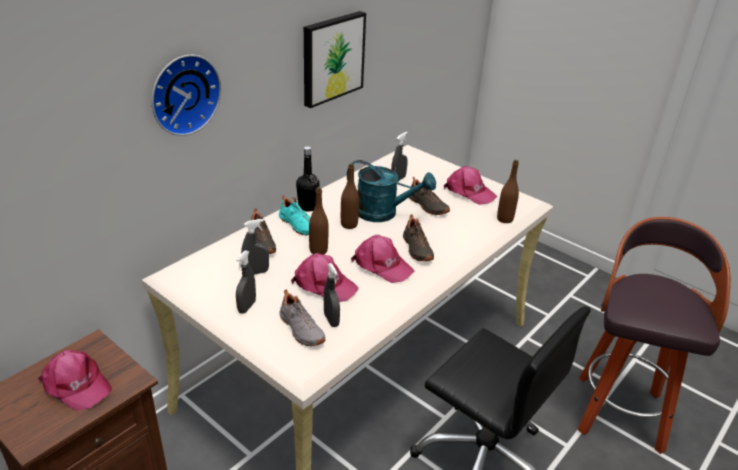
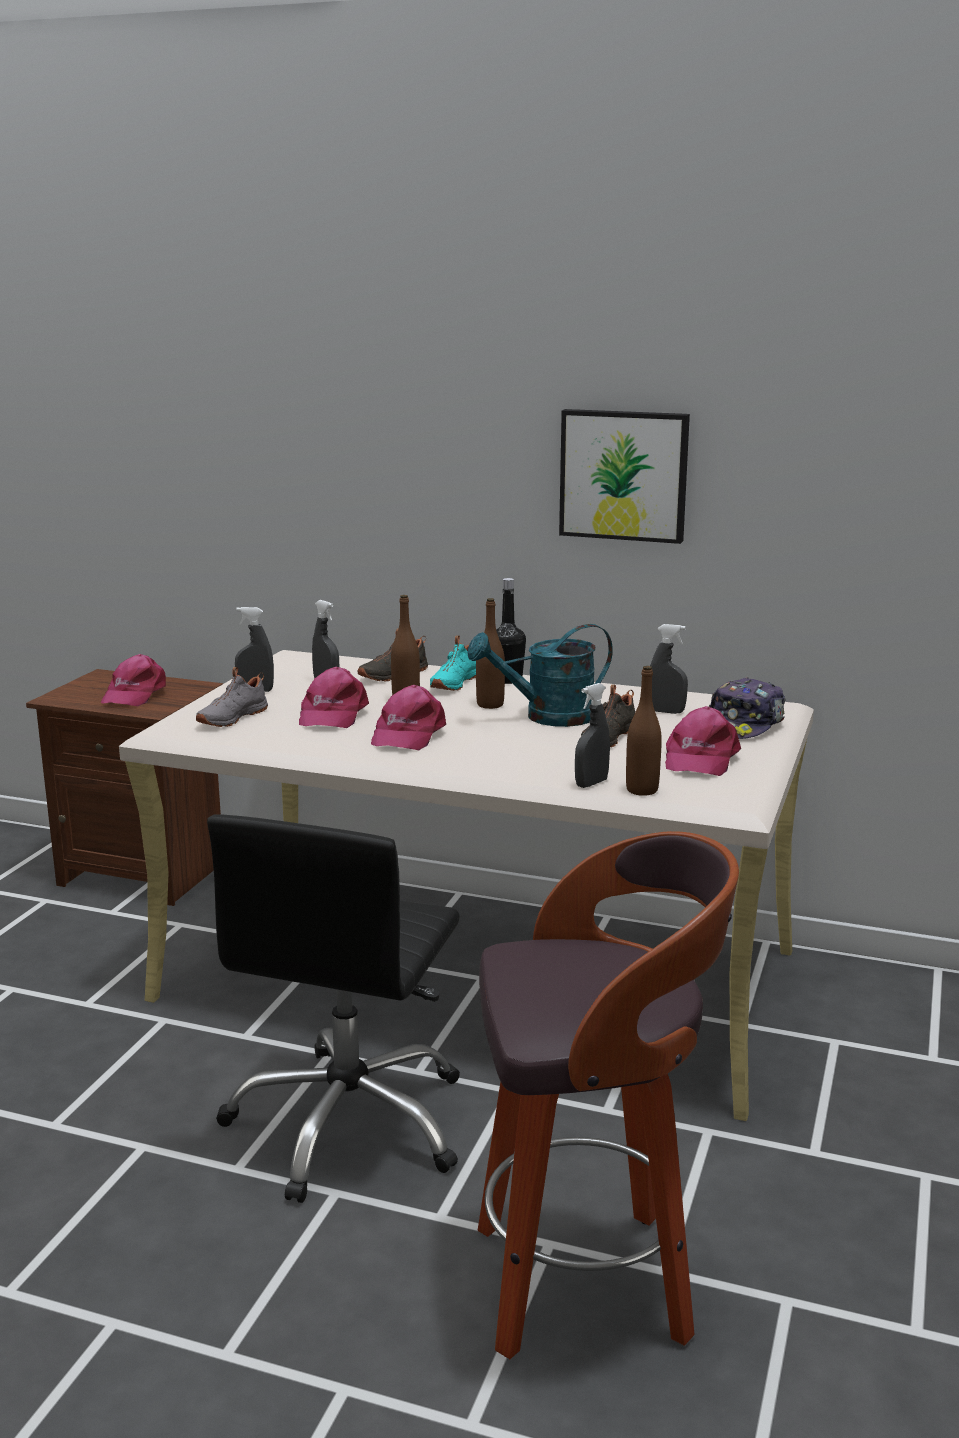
camera: 70 degrees right, 15 degrees down
wall clock [151,55,221,136] -> none
grey spray bottle [324,263,340,327] -> grey spray bottle moved to [575,683,610,788]
turquoise watering can [347,160,436,222] -> turquoise watering can turned 75 degrees clockwise [468,624,613,727]
black shoe [403,214,434,261] -> none
none -> cap [709,677,785,739]

